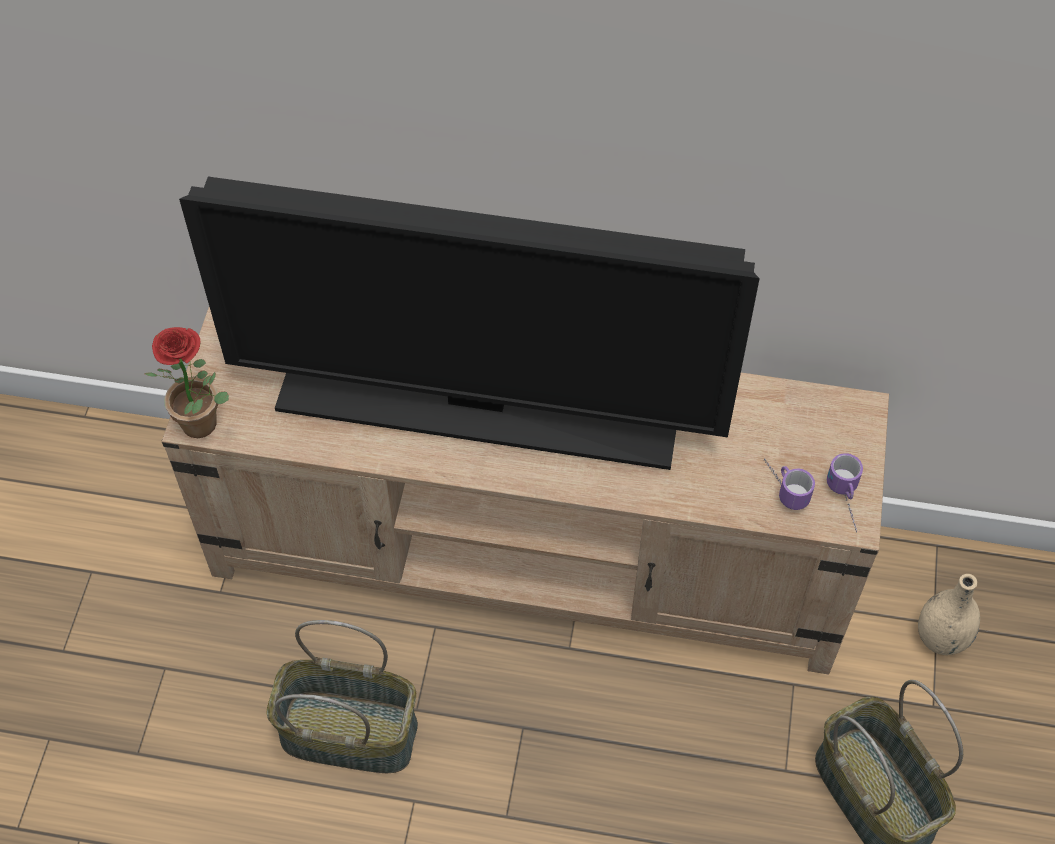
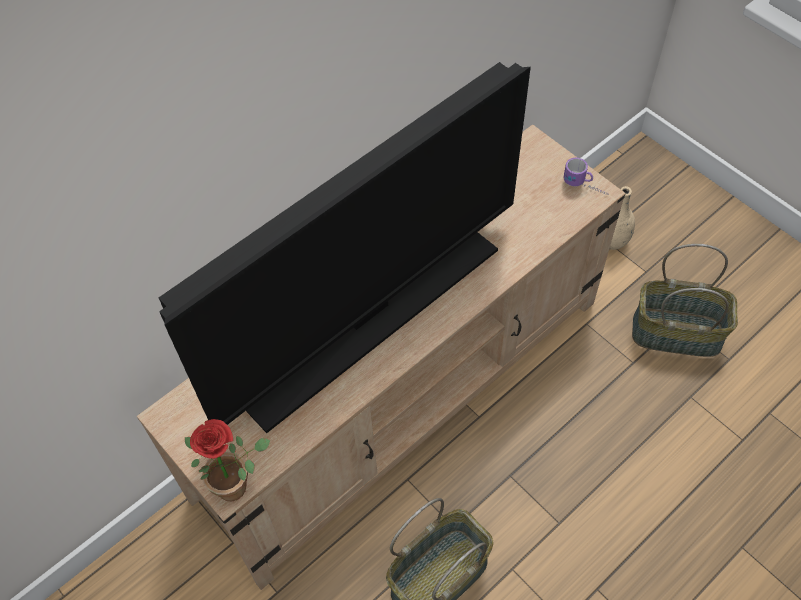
camera: 50 degrees left, 0 degrees up
mug [764,458,815,510] -> none

